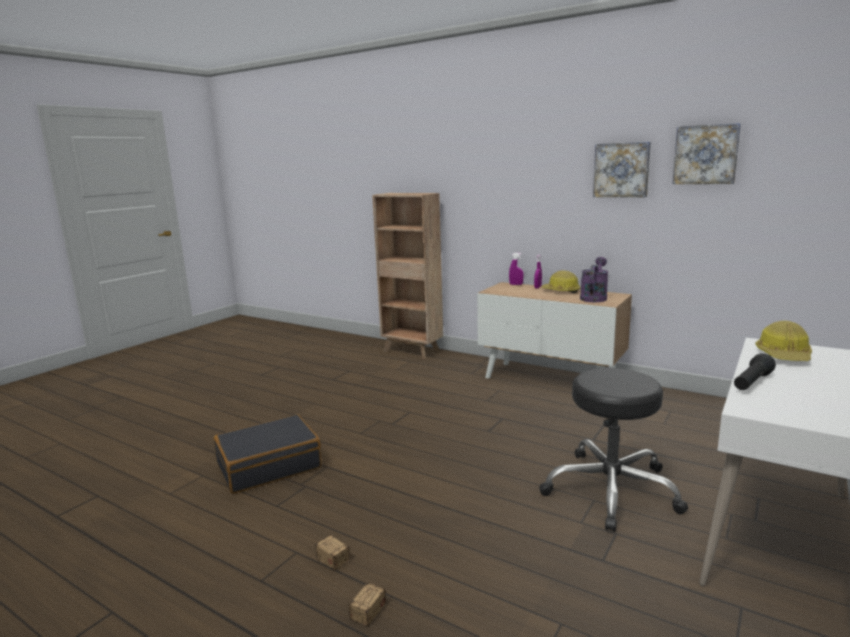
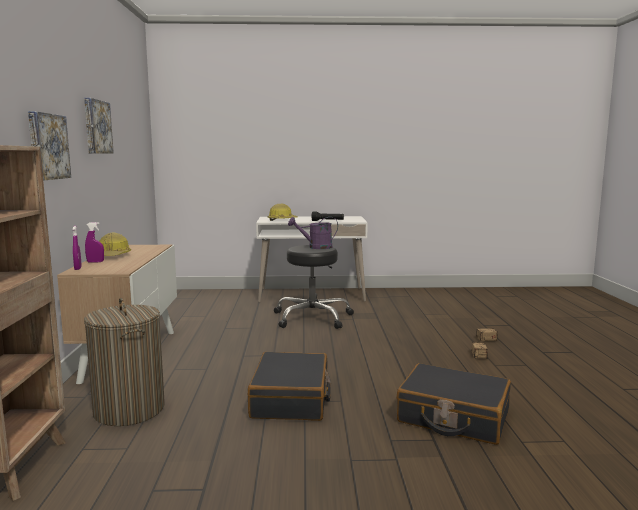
camera: 125 degrees left, 5 degrees down
purple watering can [580,257,609,302] -> purple watering can moved to [288,217,338,249]
picture [673,123,741,184] -> picture moved to [28,111,71,181]
none -> laundry basket [84,298,165,426]
none -> black suitcase [248,352,331,421]

